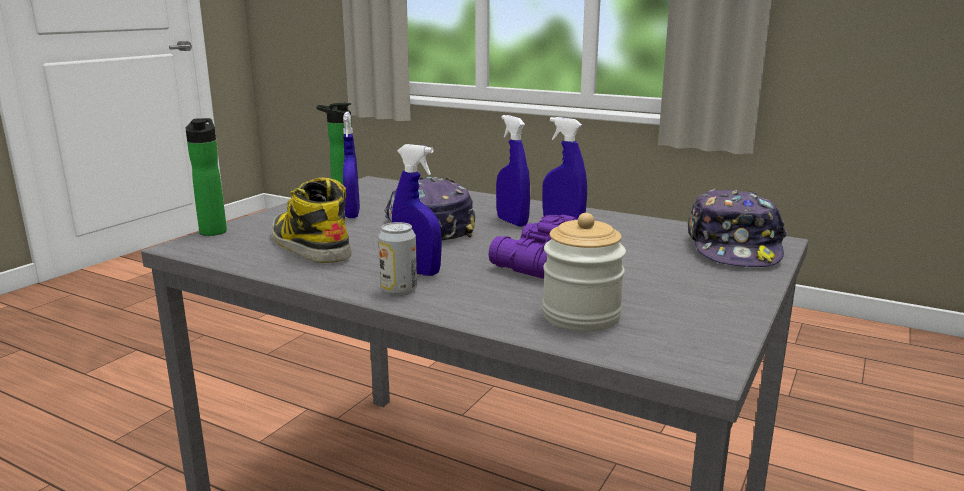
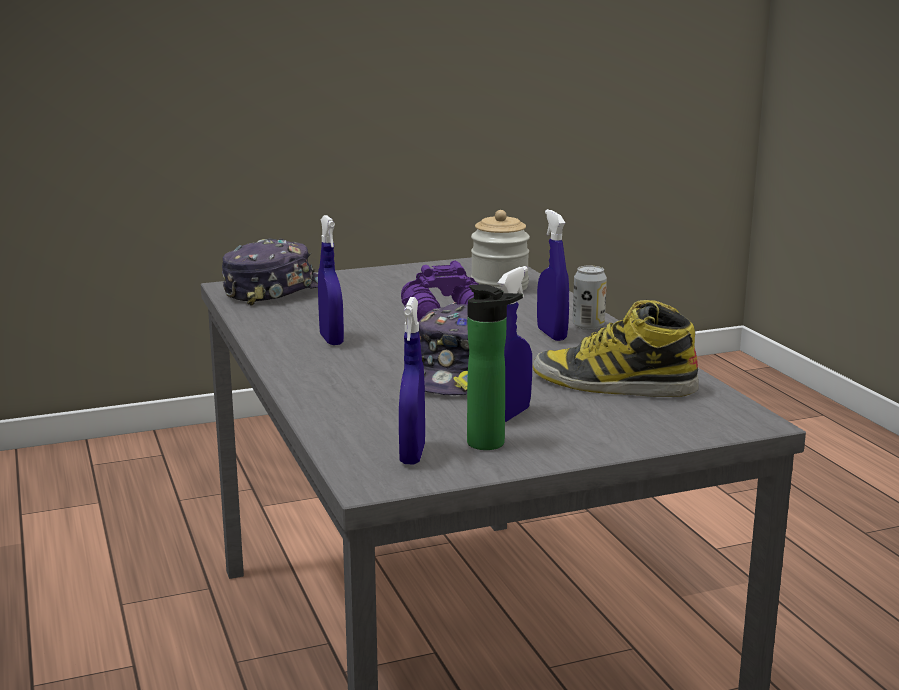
camera: 140 degrees left, 0 degrees up
bottle [185,118,227,236] -> none
boot [272,177,352,263] -> boot turned 105 degrees clockwise [533,300,699,397]
blue spray bottle [496,115,530,227] -> blue spray bottle moved to [399,297,425,464]

